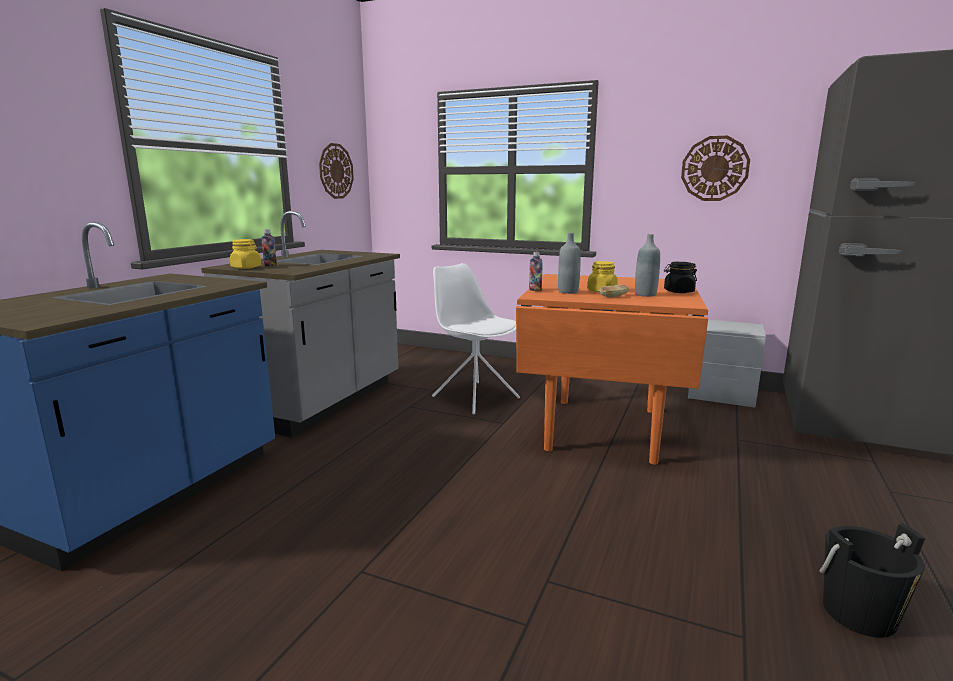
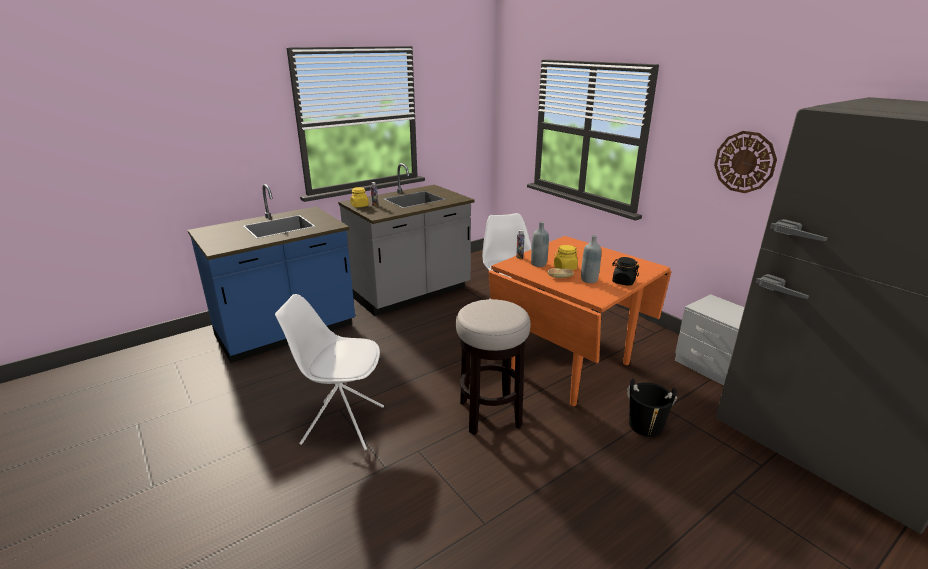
camera: 30 degrees right, 10 degrees up
wall clock [319,143,354,199] -> none
black bucket [820,523,925,638] -> black bucket moved to [627,379,677,437]
none -> white chair [275,294,384,450]
none -> stool [456,299,531,435]

